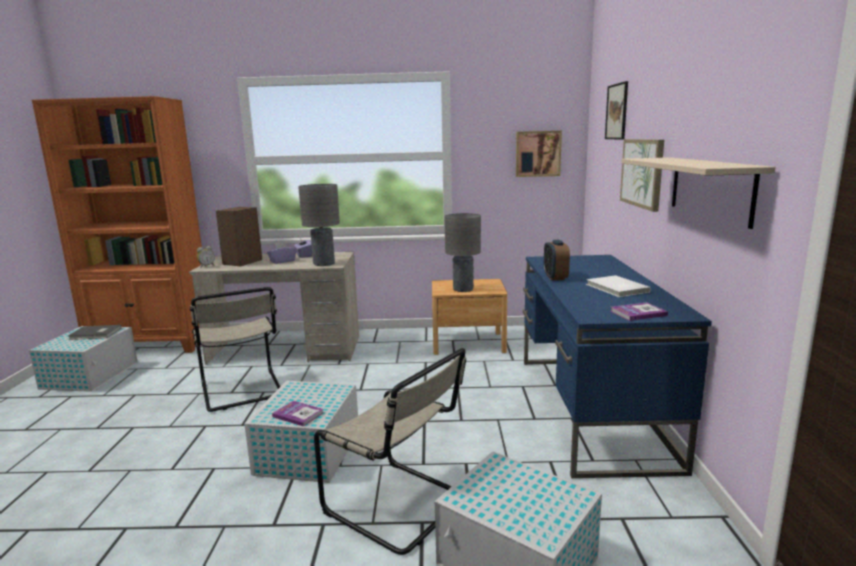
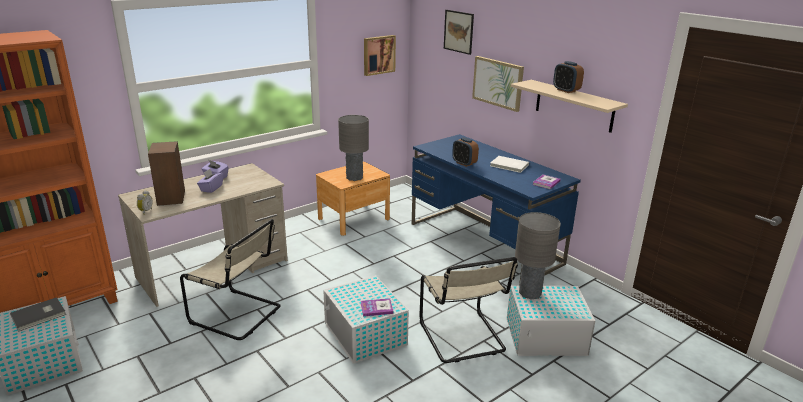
camera: 40 degrees left, 10 degrees up
grey table lamp [298,184,340,266] -> grey table lamp moved to [515,212,561,300]
beige chair [314,348,466,555] -> beige chair turned 75 degrees clockwise [420,257,518,363]
none -> alarm clock [553,61,584,93]

